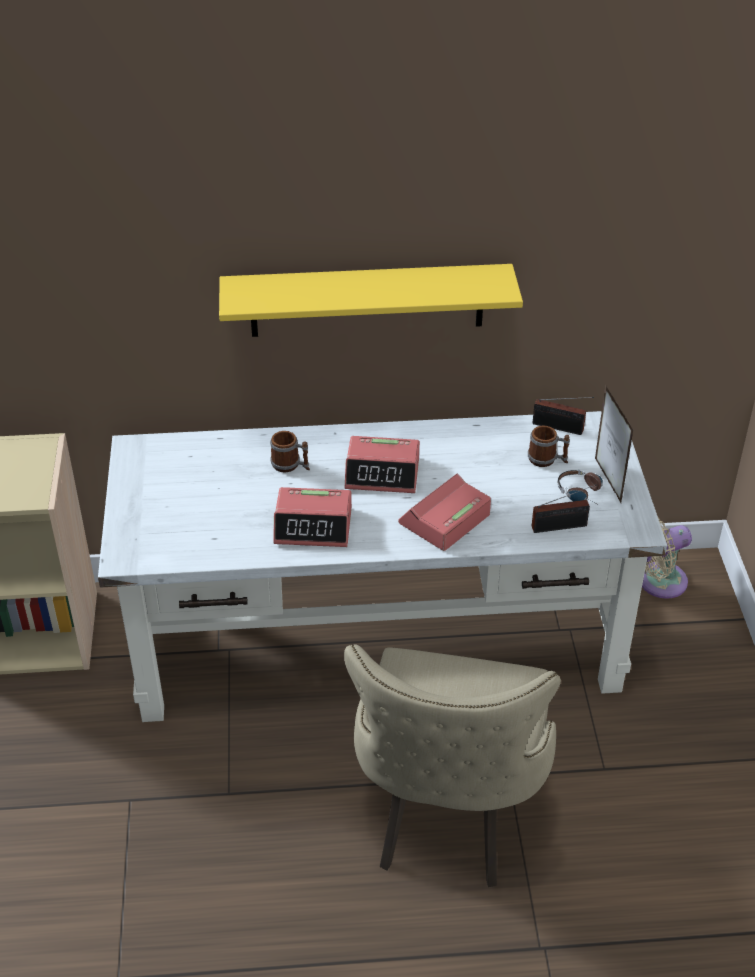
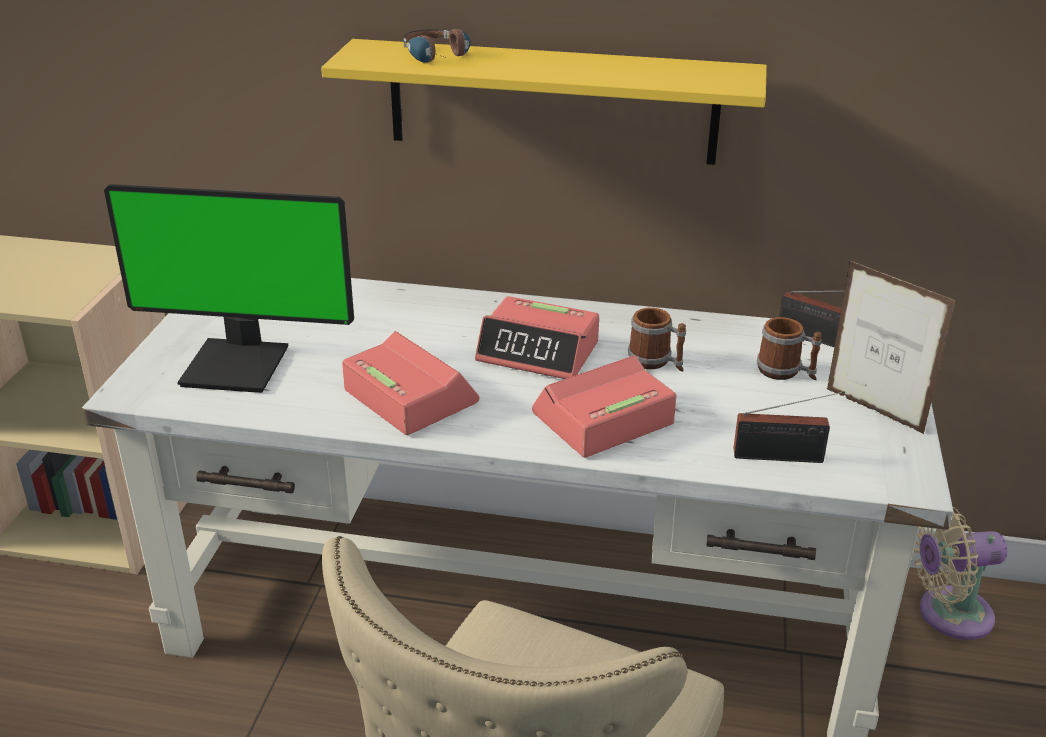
camera: 15 degrees right, 10 degrees down
mug [270,431,310,473] -> mug moved to [628,308,686,372]
alarm clock [273,487,352,547] -> alarm clock turned 150 degrees counterclockwise [342,331,479,435]
headphones [557,470,603,505] -> headphones moved to [404,29,471,63]
picture frame [595,385,634,503] -> picture frame turned 135 degrees clockwise [826,260,955,434]
none -> monitor [104,184,354,393]

